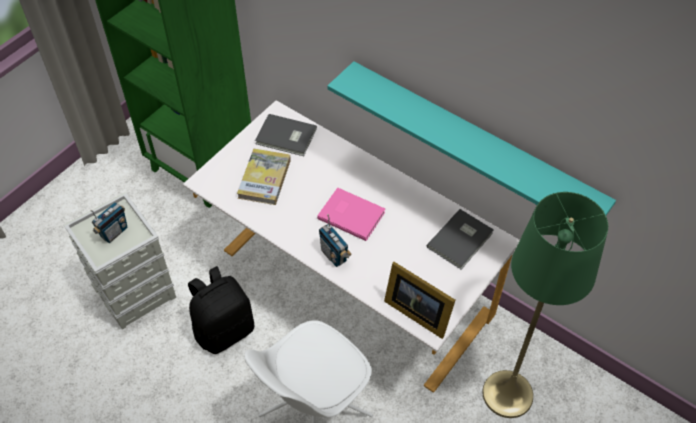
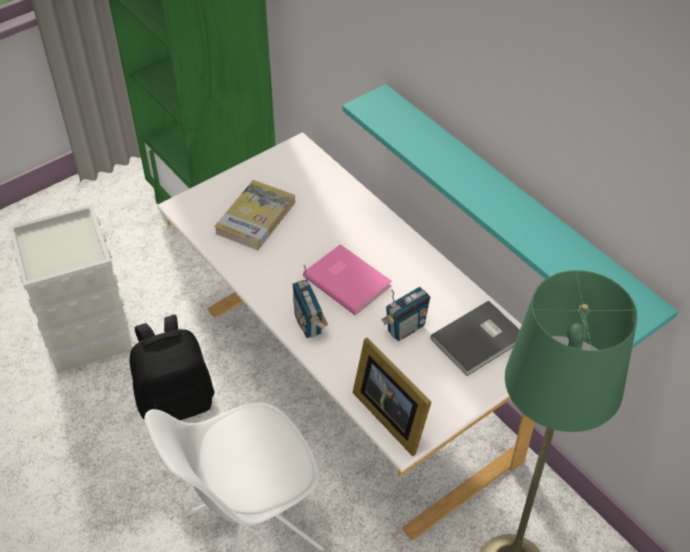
camera: 15 degrees right, 5 degrees down
radio [90,202,127,243] -> radio moved to [381,287,430,341]
grey book [255,114,317,156] -> none

